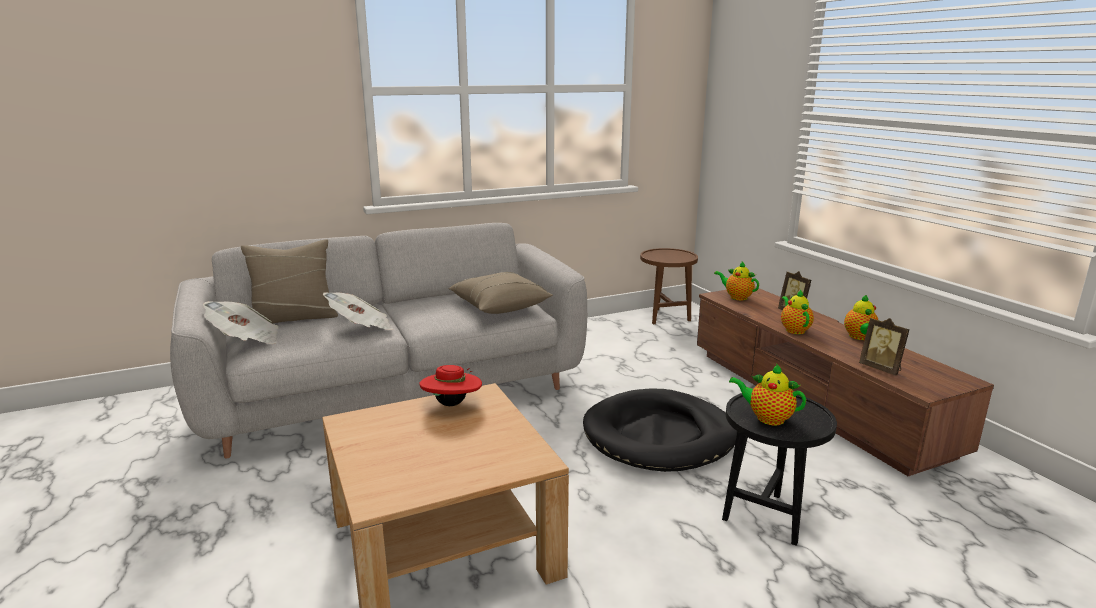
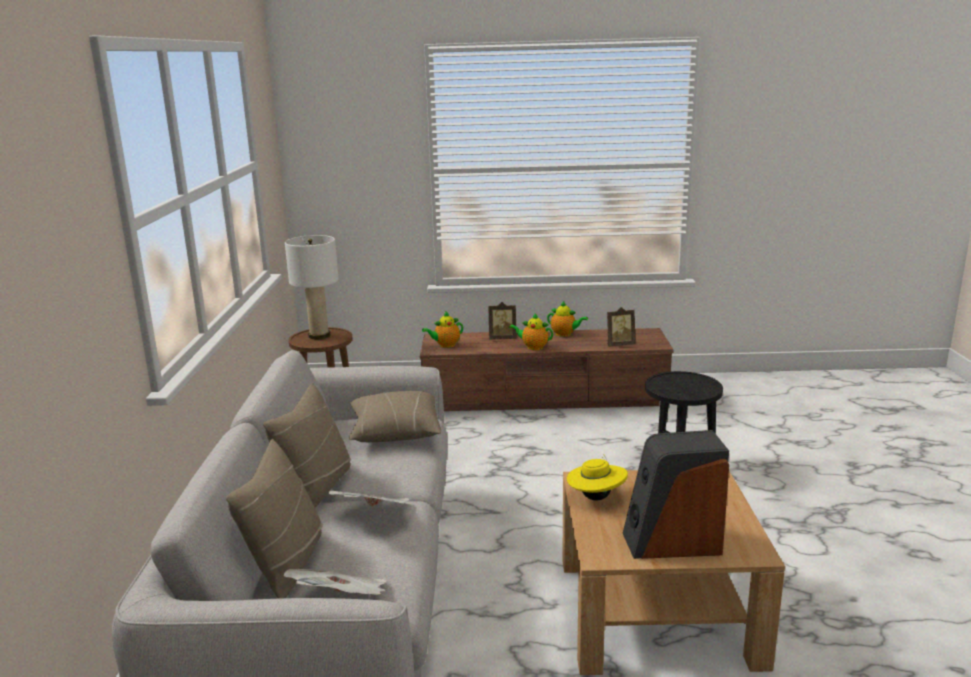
camera: 65 degrees left, 0 degrees up
red hat [419,365,482,406] -> yellow hat [567,454,628,500]
black dog bed [583,388,737,472] -> none
teapot [729,363,806,425] -> none
none -> beige pillow [263,383,351,508]
none -> white table lamp [285,235,339,339]
none -> speaker [623,430,729,559]

